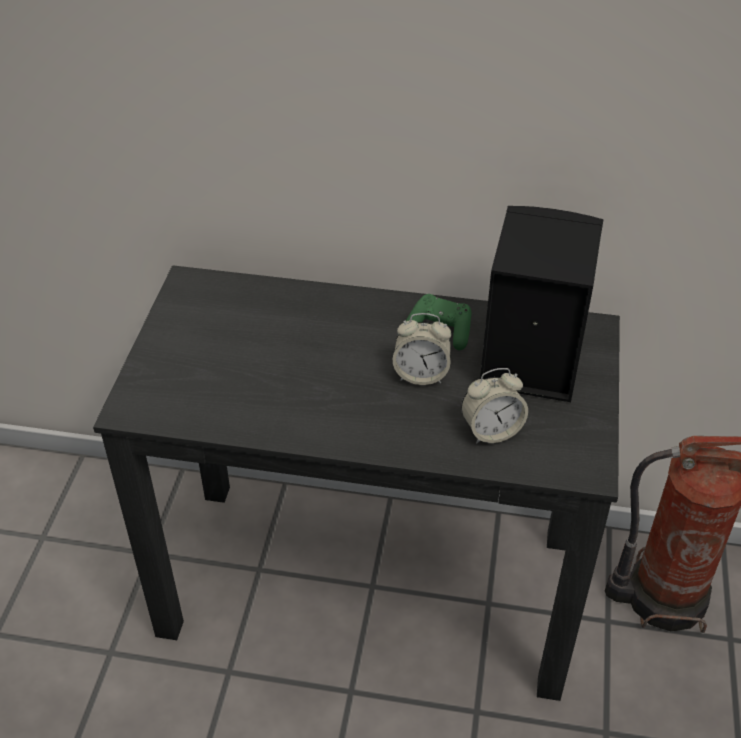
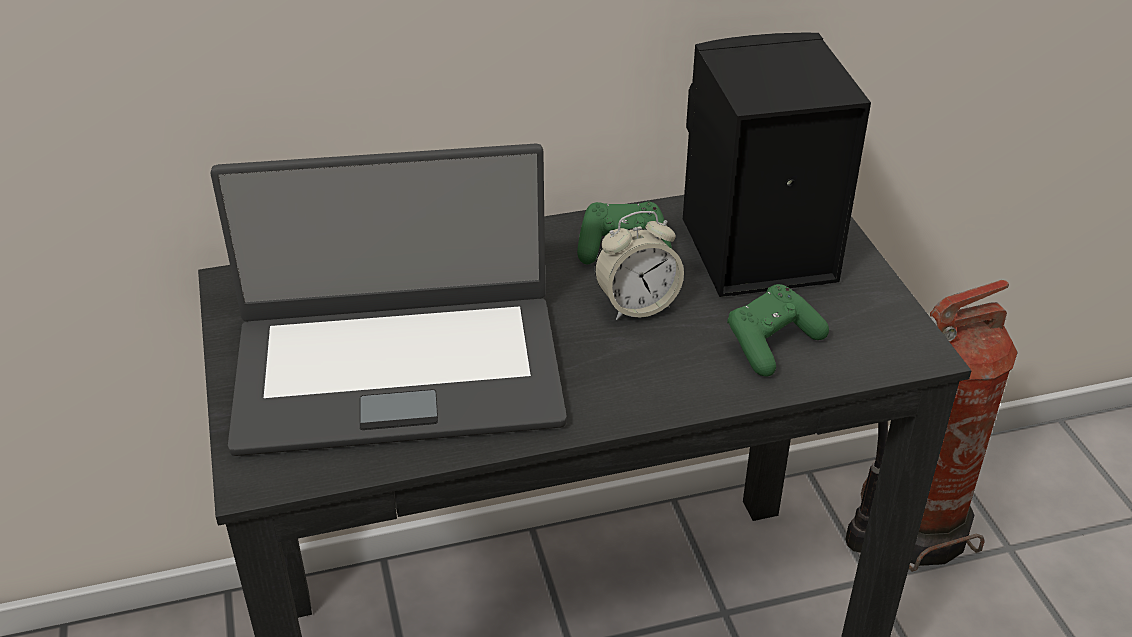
camera: 25 degrees left, 5 degrees down
alarm clock [461,368,528,444] -> green game controller [727,284,829,377]
none -> laptop [211,144,567,456]

